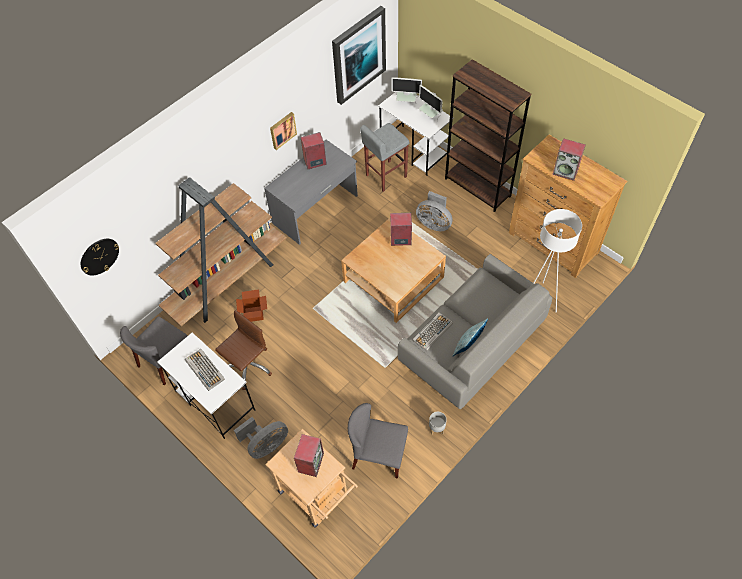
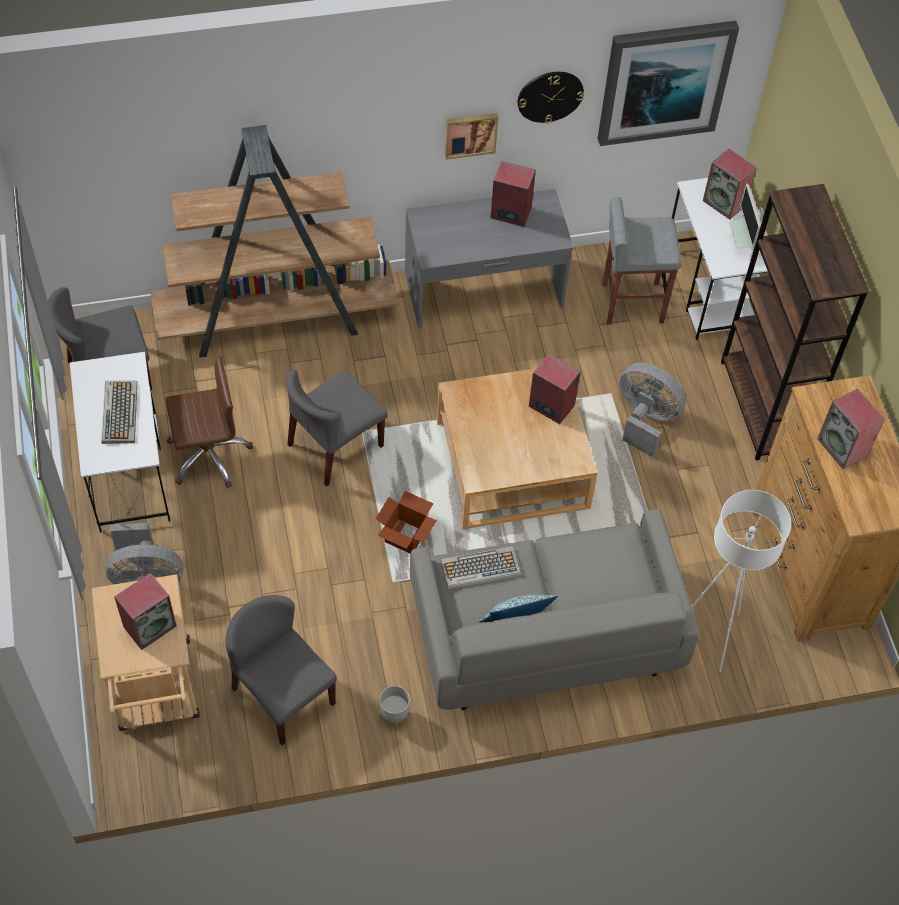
camera: 30 degrees right, 0 degrees up
wall clock [81,239,119,275] -> wall clock moved to [518,72,584,124]
cardboard box [236,289,267,322] -> cardboard box moved to [376,491,437,554]
monitor [391,77,422,103] -> speaker [703,149,757,220]
grey fan [416,191,452,231] -> grey fan turned 150 degrees clockwise [620,363,686,457]
none -> grey chair [286,370,388,486]

